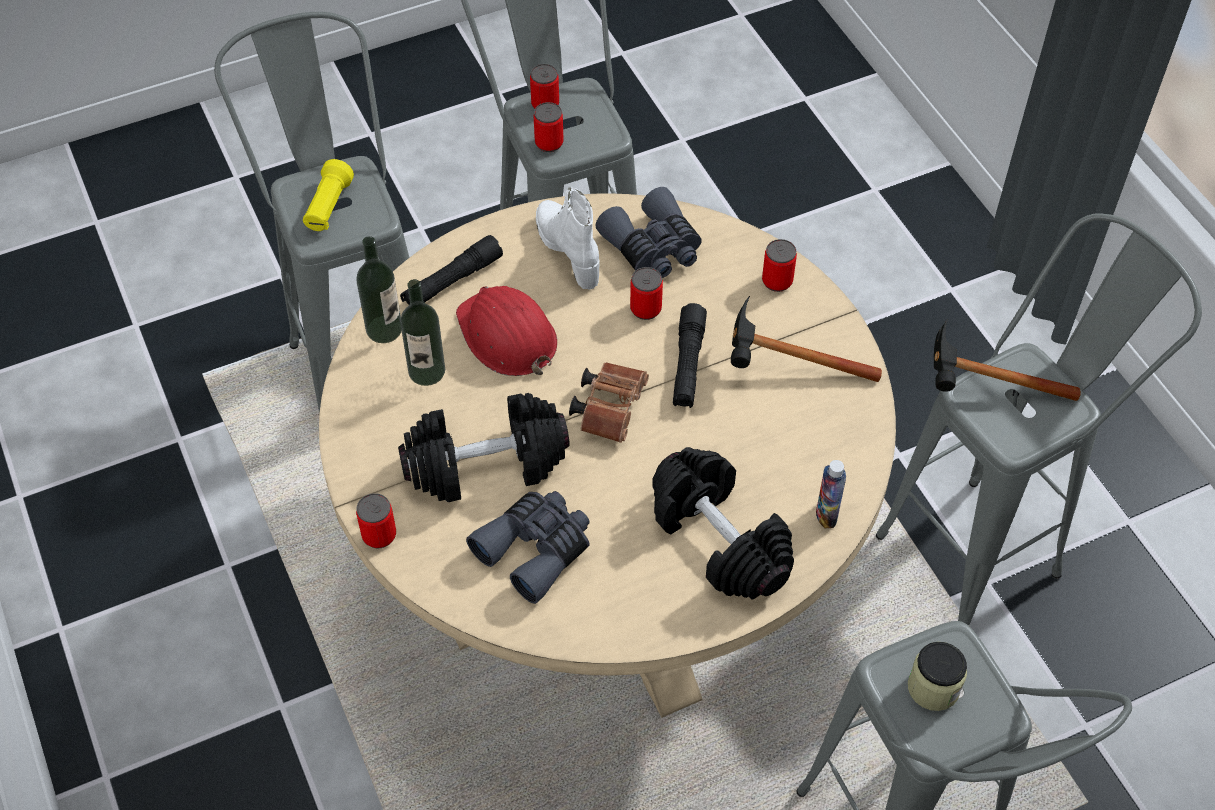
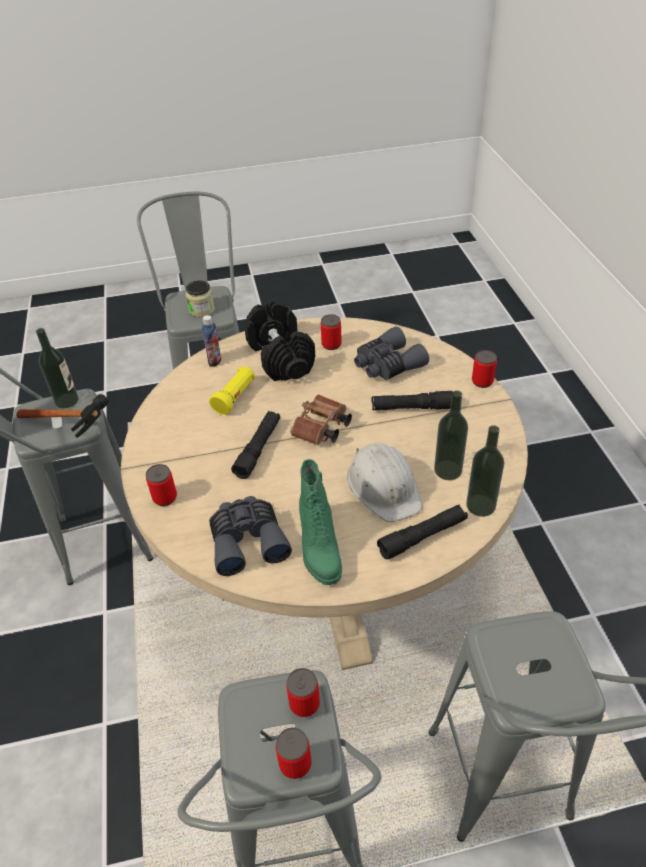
camera: 165 degrees left, 10 degrees down
yellow flashlight [303,159,354,231] -> yellow flashlight moved to [209,367,255,415]
black dumbbell [398,393,570,502] -> black flashlight [372,391,453,410]
red hard hat [456,286,557,376] -> white hard hat [347,443,422,522]
white boot [536,187,600,289] -> green boot [299,459,342,585]
can [630,267,663,320] -> can moved to [321,314,342,350]
hammer [731,296,882,382] -> none
none -> bottle [36,328,79,408]

